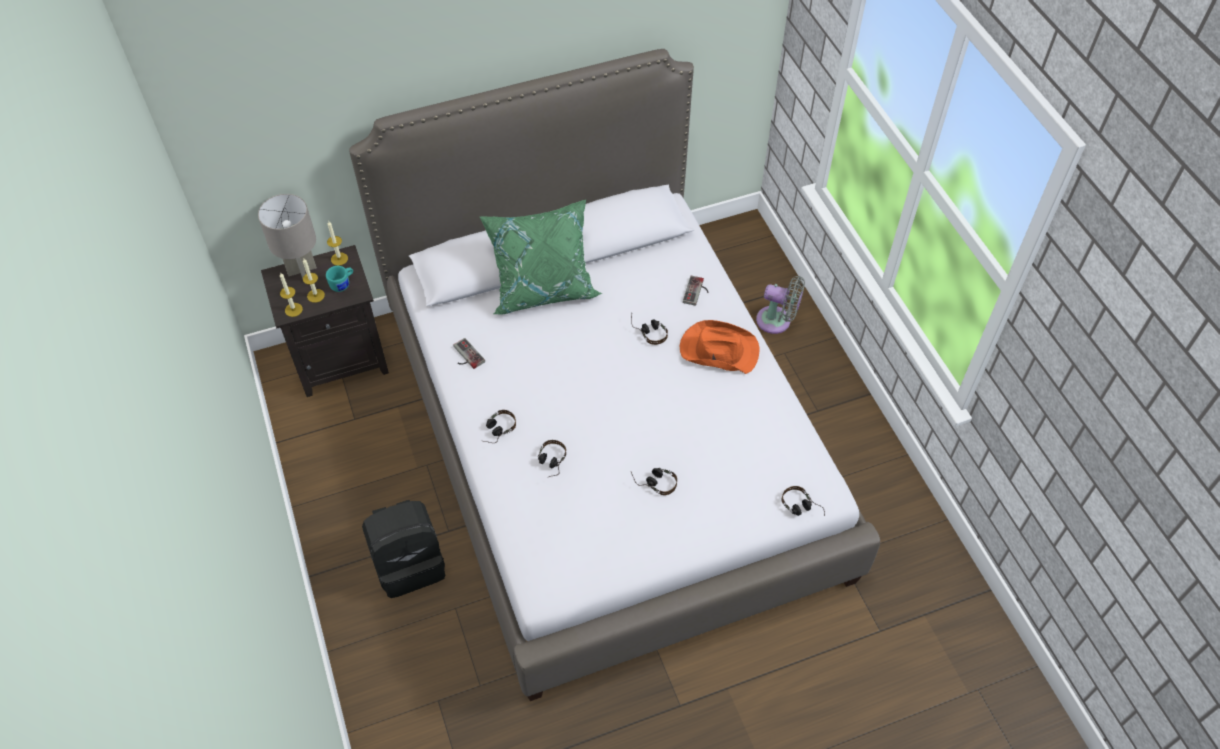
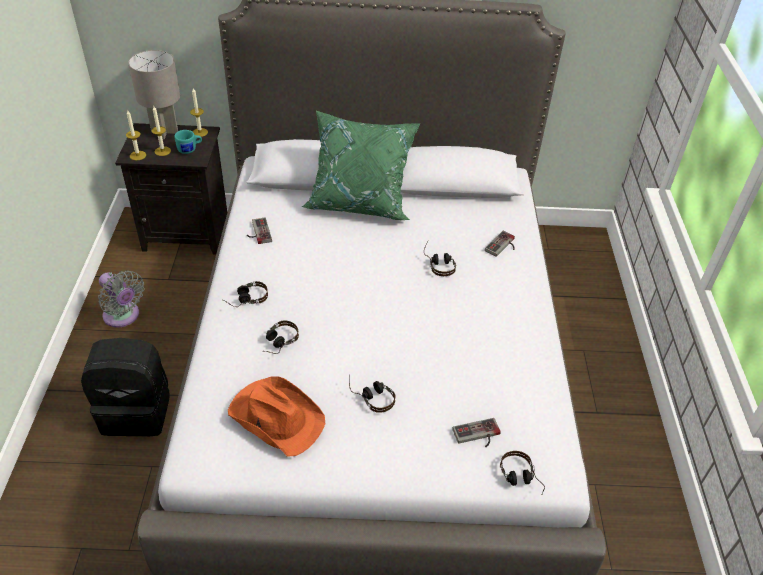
camera: 20 degrees right, 10 degrees down
orange hat [679,320,759,374] -> orange hat moved to [228,376,325,457]
grey fan [756,276,805,334] -> grey fan moved to [98,270,144,328]
none -> game controller [453,418,501,447]

